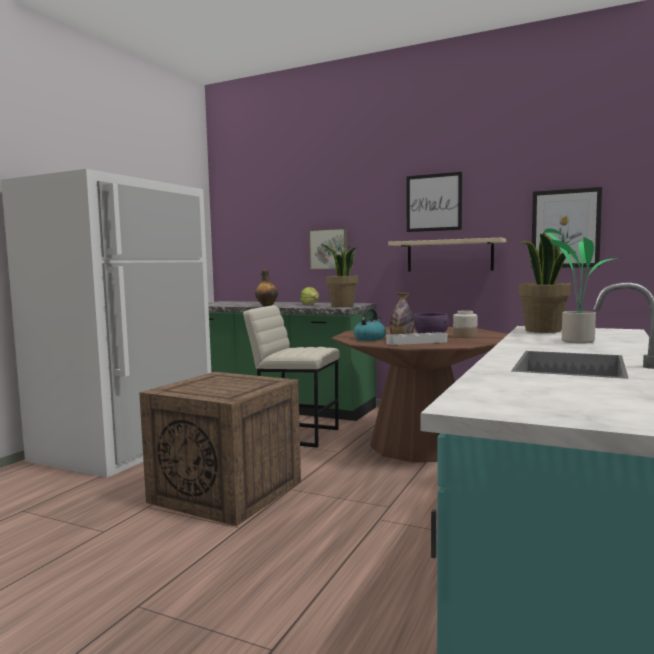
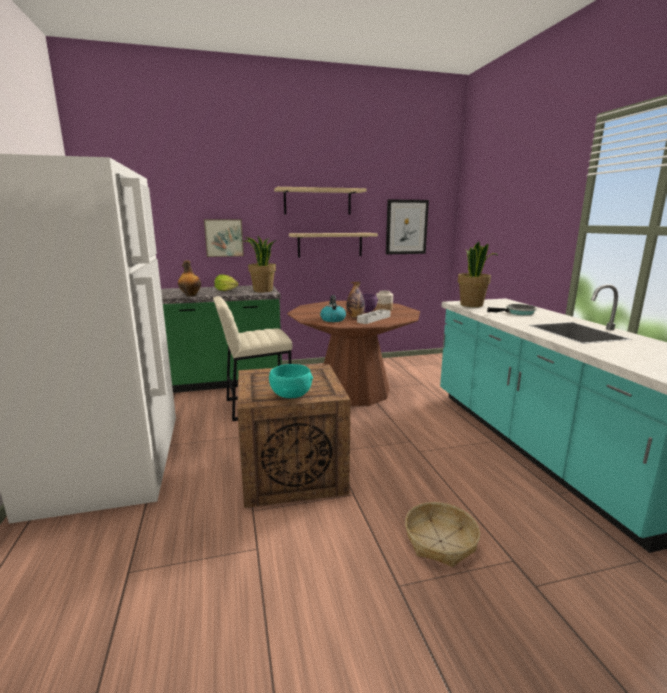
camera: 40 degrees left, 10 degrees up
picture [407,172,462,232] -> beige shelf [274,187,367,215]
potted plant [544,228,620,344] -> frying pan [487,304,537,315]
none -> turquoise bowl [269,364,313,398]
none -> basket [405,502,480,567]

